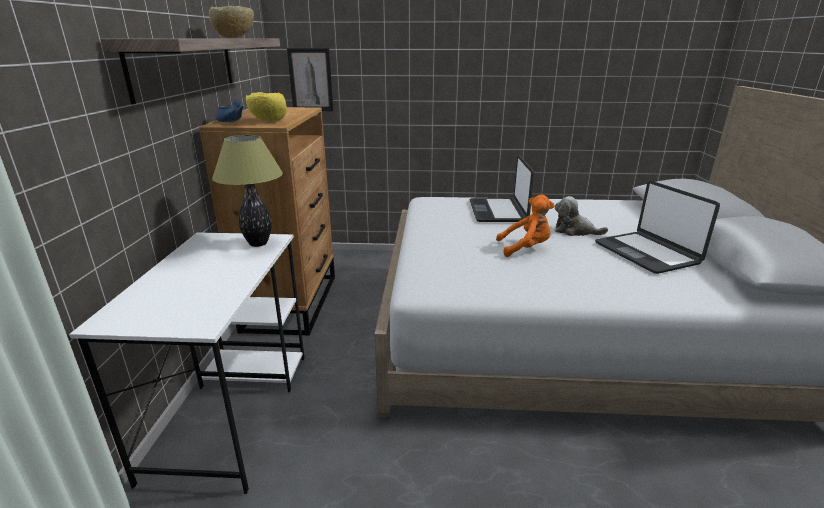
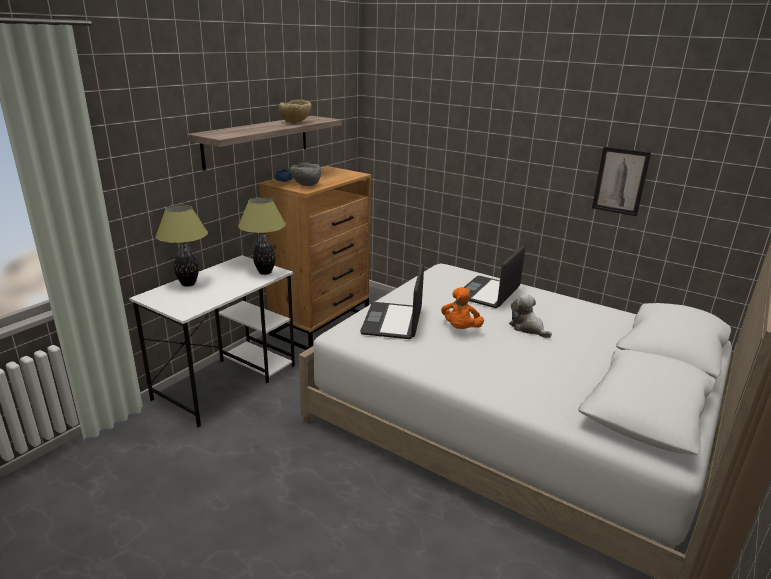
camera: 30 degrees right, 0 degrees up
yellow bowl [246,92,287,122] -> grey bowl [290,163,321,186]
picture [287,48,333,111] -> picture moved to [592,146,651,216]
orange plush toy [496,195,555,257] -> orange plush toy turned 75 degrees clockwise [441,287,484,329]
laptop [595,181,720,274] -> laptop moved to [360,264,424,339]
none -> table lamp [156,205,208,287]

